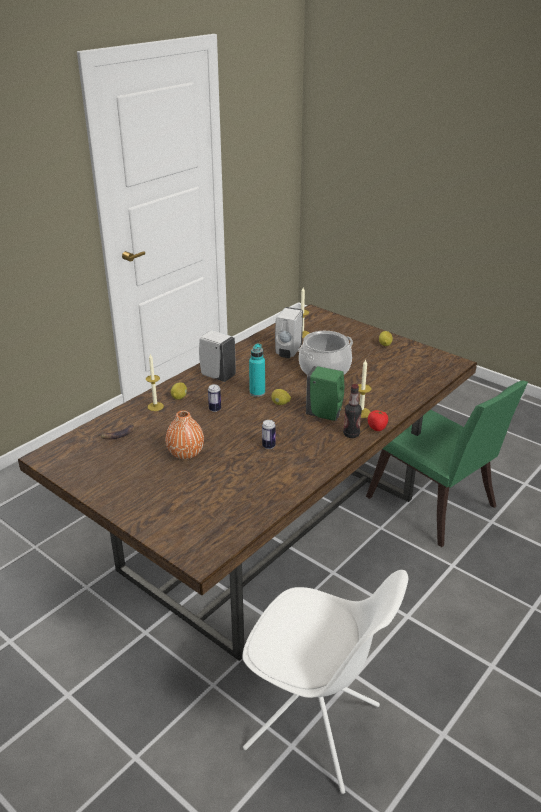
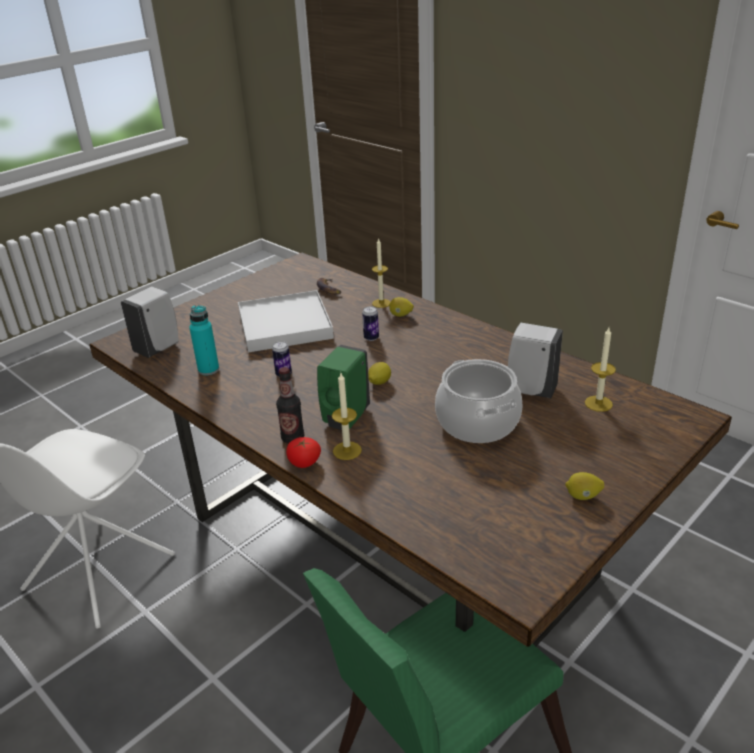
camera: 95 degrees right, 0 degrees up
orange vase [165,410,204,459] -> white tray [238,290,334,352]
white soap dispenser [199,330,236,382] -> white soap dispenser moved to [121,287,179,358]
turquoise bottle [249,344,265,397] -> turquoise bottle moved to [189,306,219,375]

